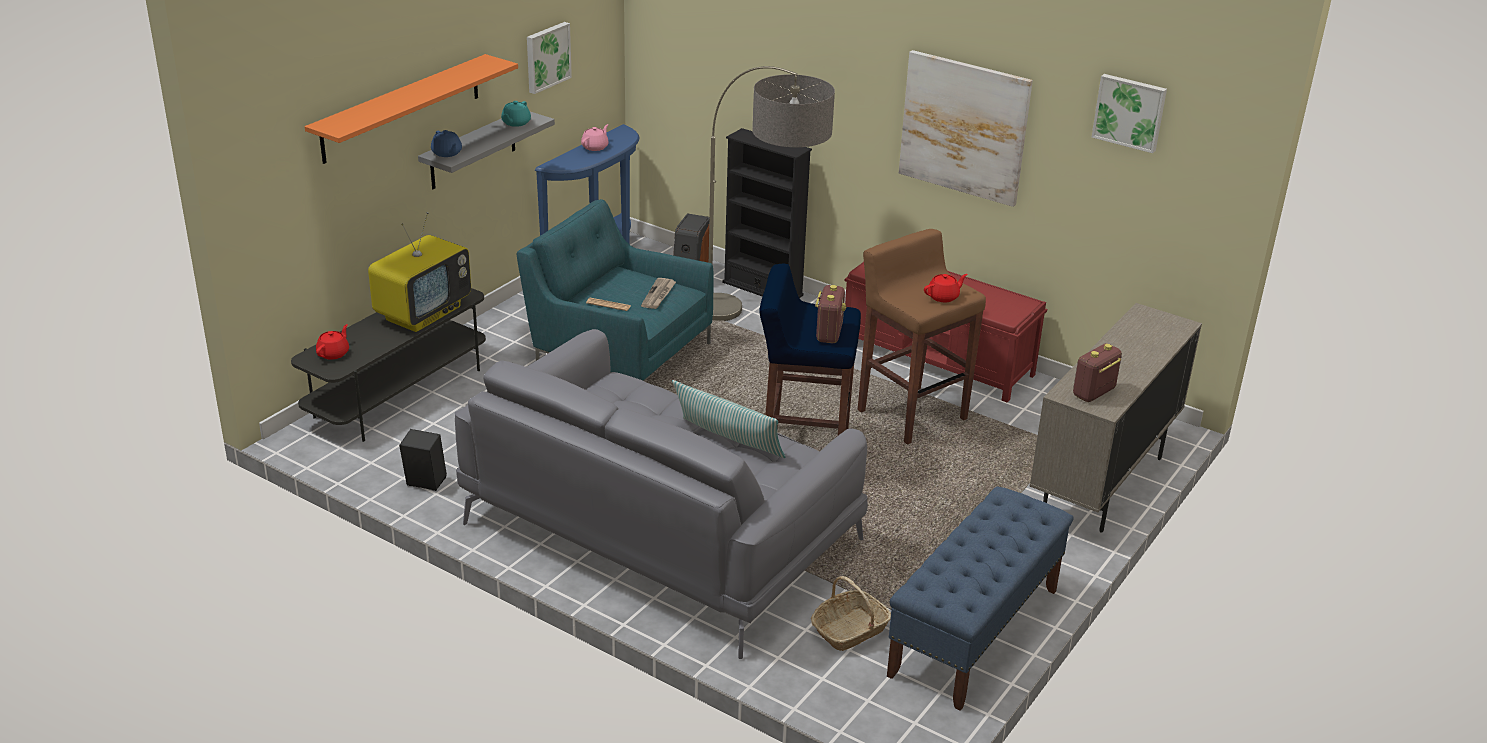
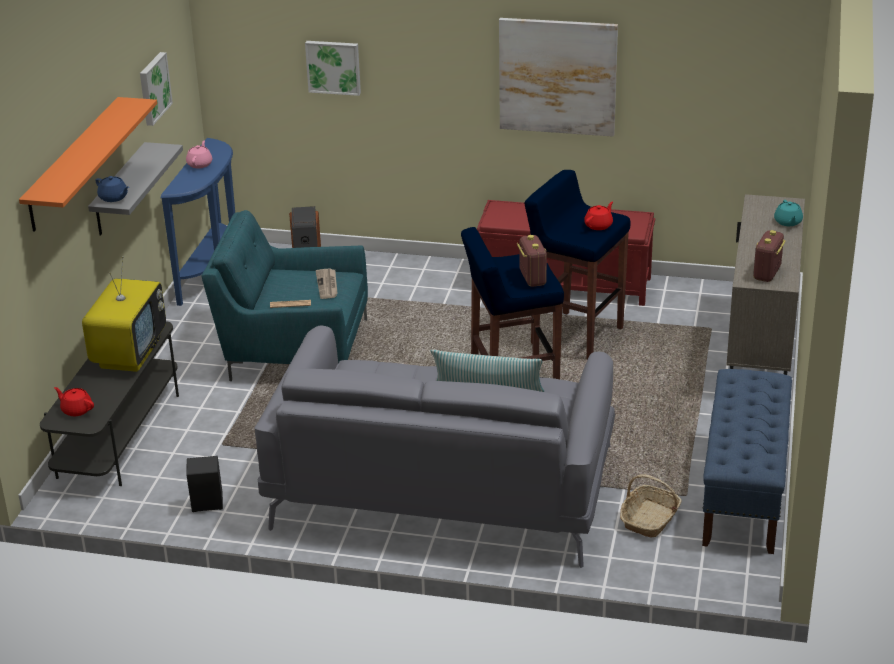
camera: 20 degrees left, 0 degrees up
red teapot [316,324,349,359] -> red teapot turned 60 degrees counterclockwise [54,387,94,416]
turquoise teapot [501,101,531,127] -> turquoise teapot moved to [774,200,803,226]
floor lamp [709,66,835,321] -> none
black bookcase [722,128,812,298] -> none
brown stool [858,229,986,445] -> blue stool [525,170,630,360]
picture [1092,74,1167,153] -> picture moved to [305,41,361,96]

